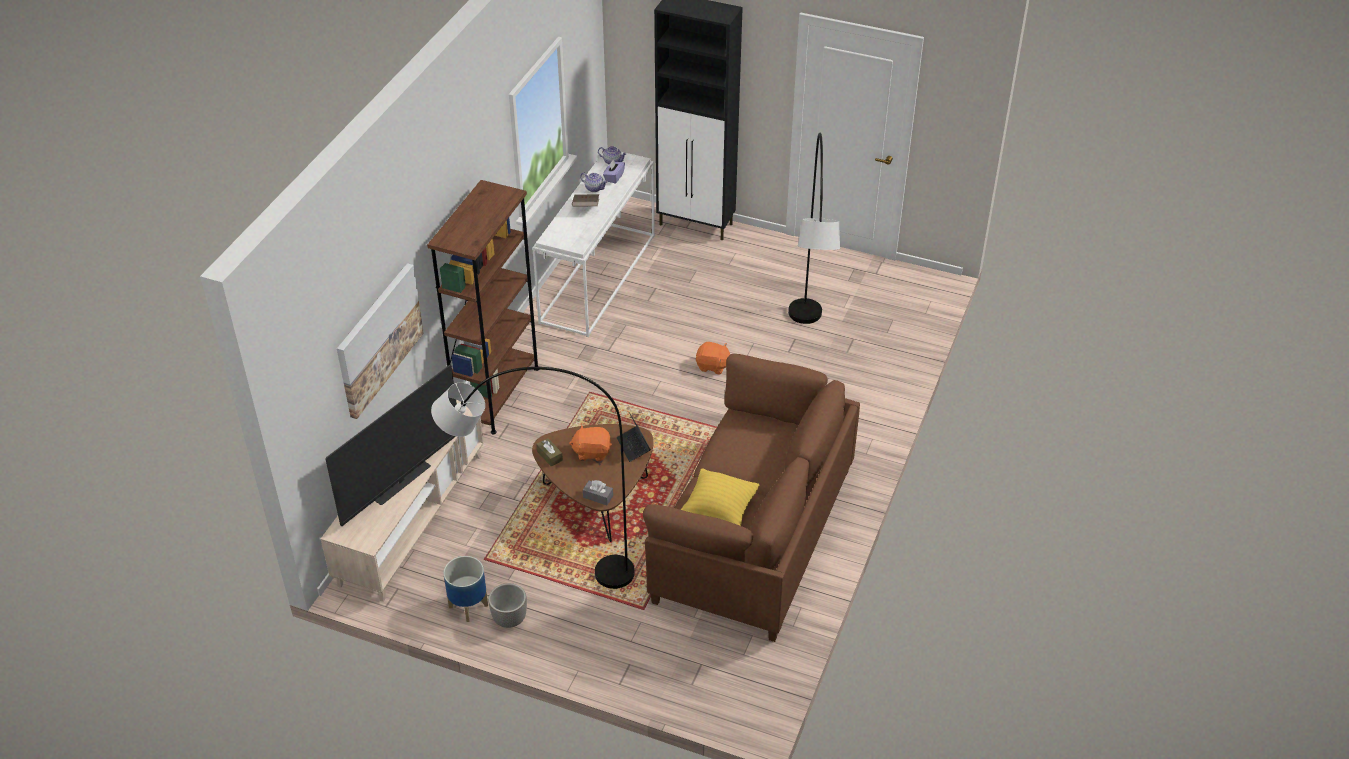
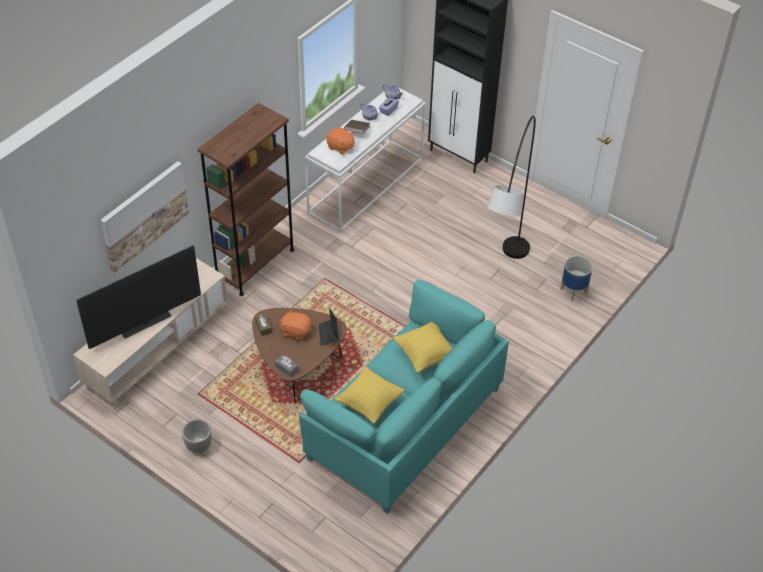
camera: 15 degrees right, 5 degrees up
grey floor lamp [431,367,635,589] -> none
planter [443,556,488,622] -> planter moved to [560,256,593,301]
brown sofa [643,354,860,642] -> turquoise sofa [299,280,509,514]
orange plush toy [696,342,730,375] -> orange plush toy moved to [326,127,354,155]
none -> yellow pillow [393,322,453,373]

